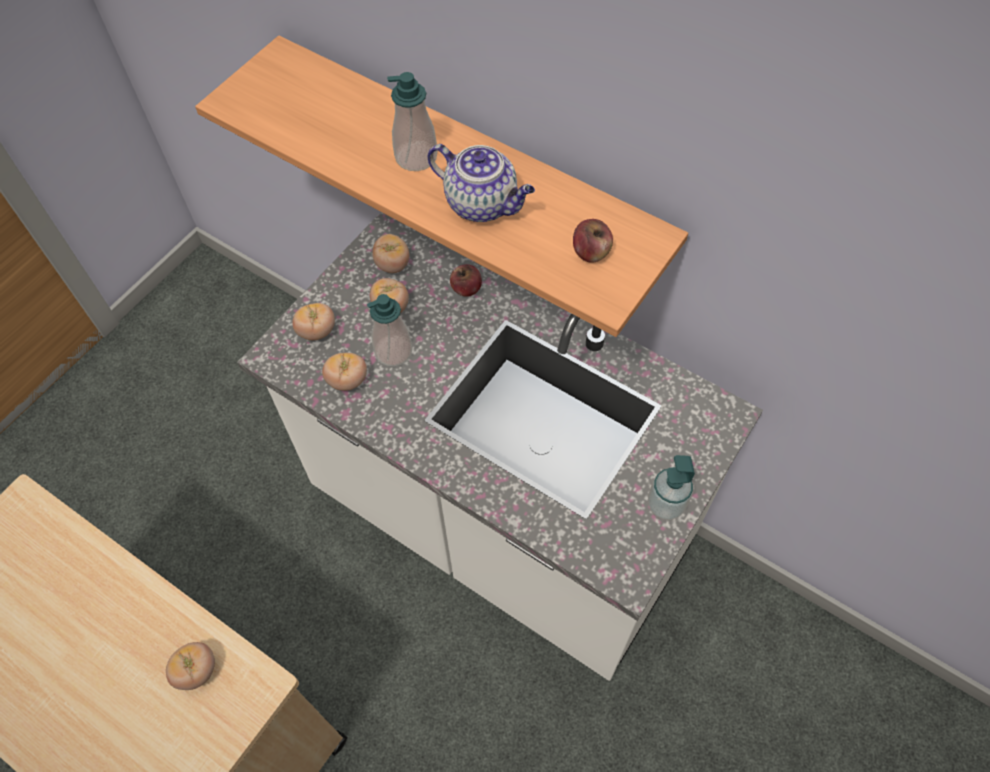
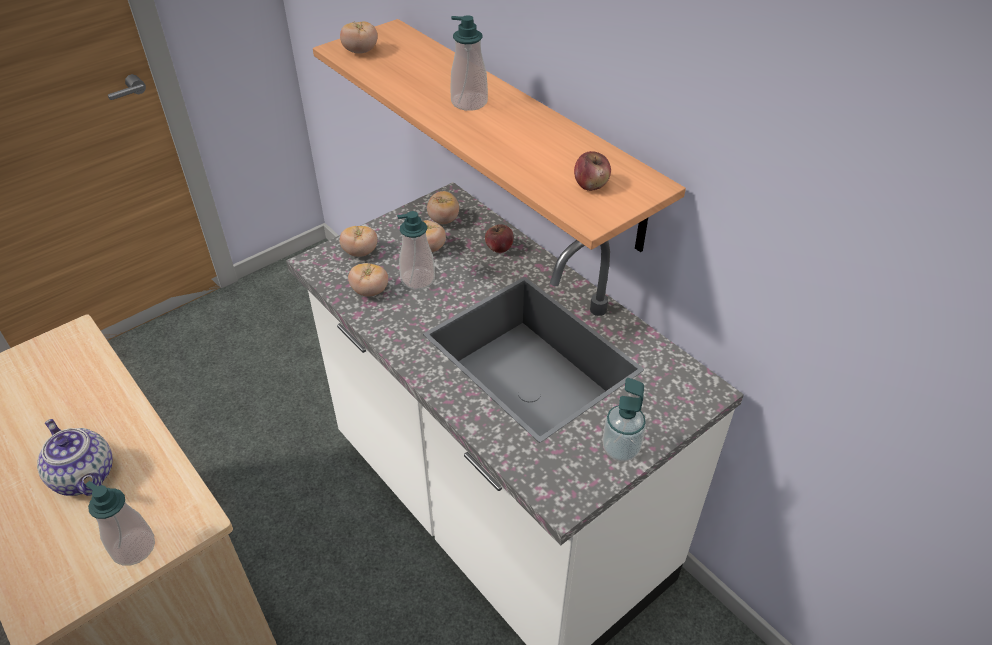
camera: 15 degrees right, 15 degrees down
tomato [166,642,215,690] -> tomato moved to [340,21,378,54]
teapot [428,144,535,222] -> teapot moved to [37,419,113,496]
none -> soap dispenser [85,481,155,566]

